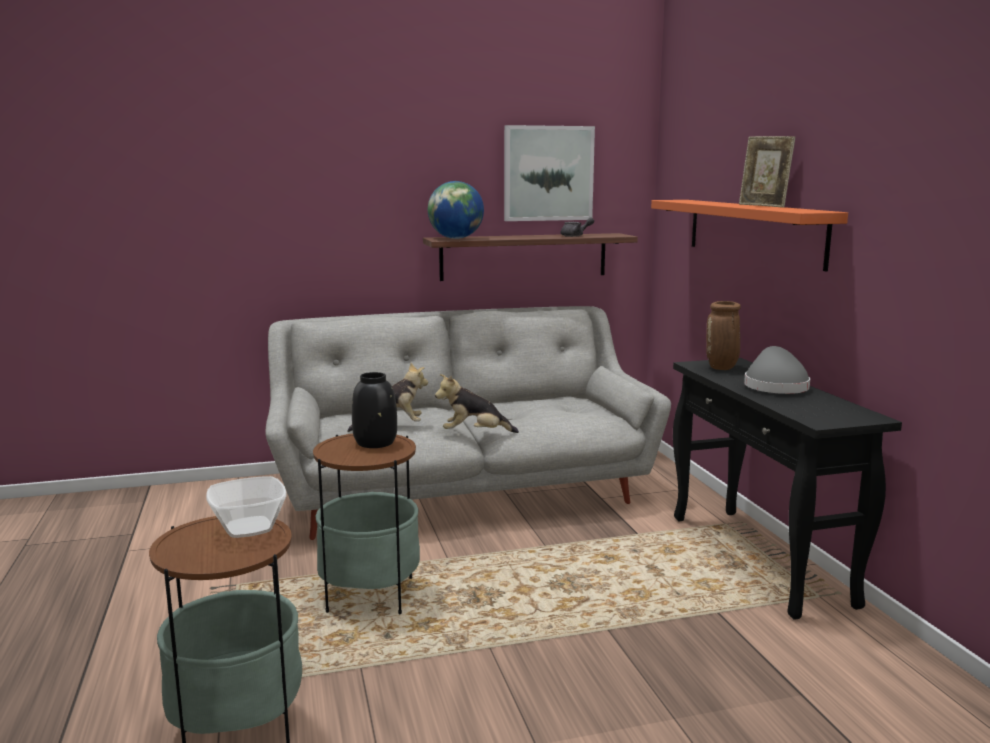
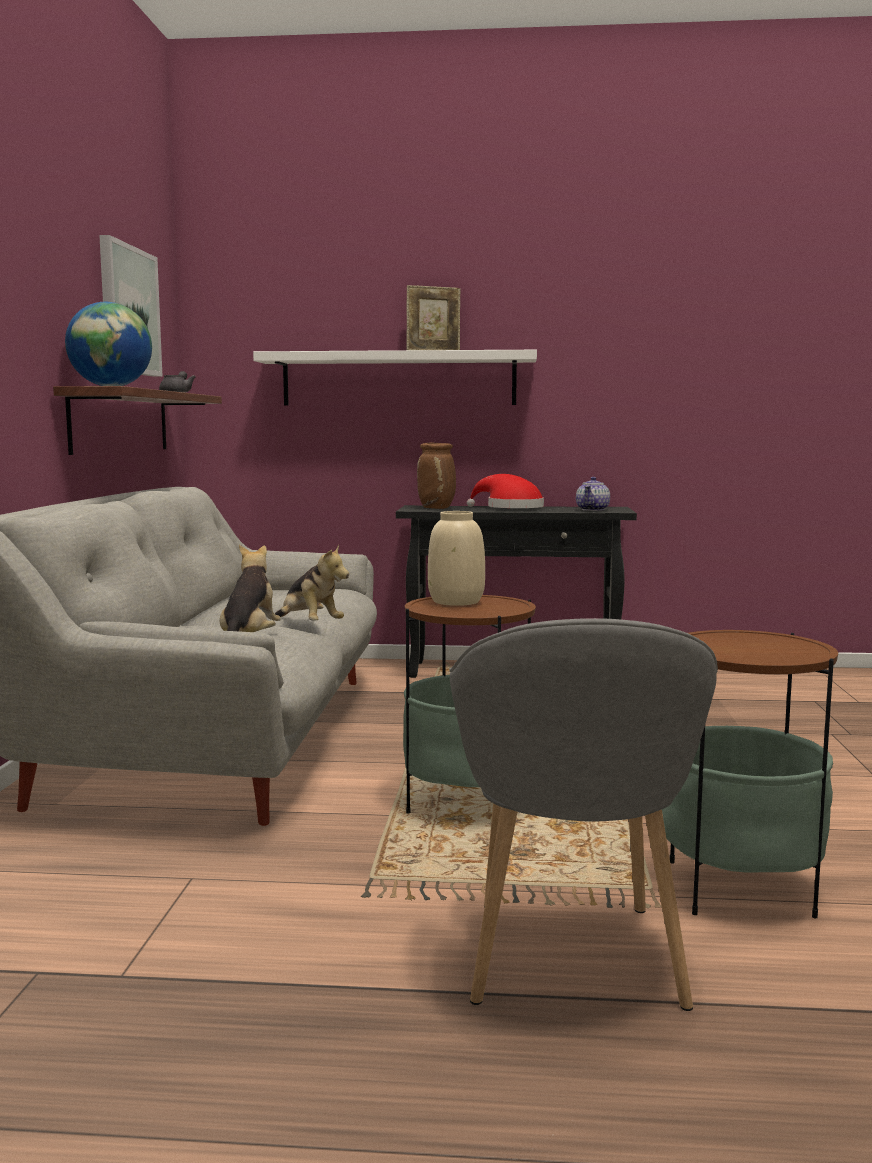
camera: 70 degrees left, 5 degrees down
bowl [206,476,287,538] -> none
black vase [352,372,397,448] -> beige vase [428,511,485,606]
plush toy [435,374,519,433] -> plush toy turned 60 degrees counterclockwise [275,545,349,621]
orange shelf [651,200,848,272] -> white shelf [253,350,537,406]
grey hat [744,346,810,394] -> red hat [467,474,544,508]
none -> grey armchair [449,618,718,1011]
none -> teapot [576,477,610,511]

